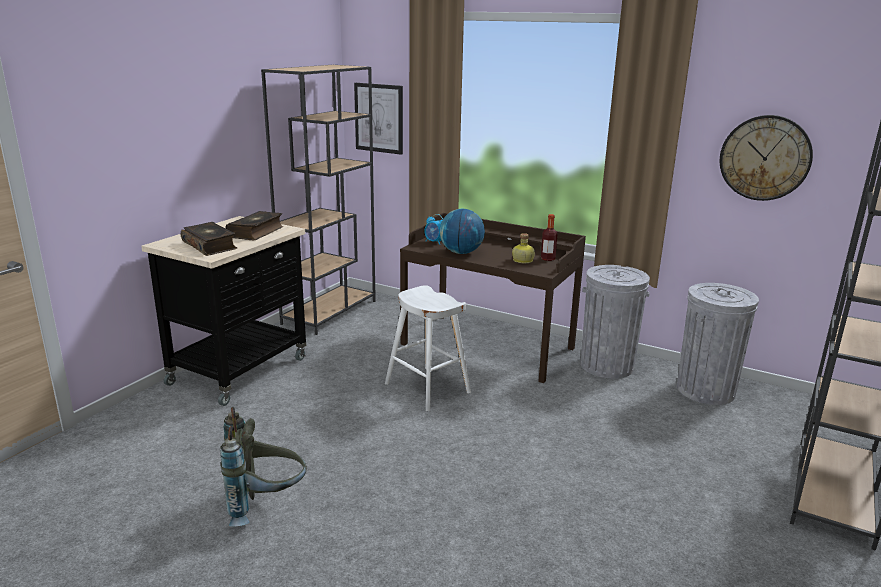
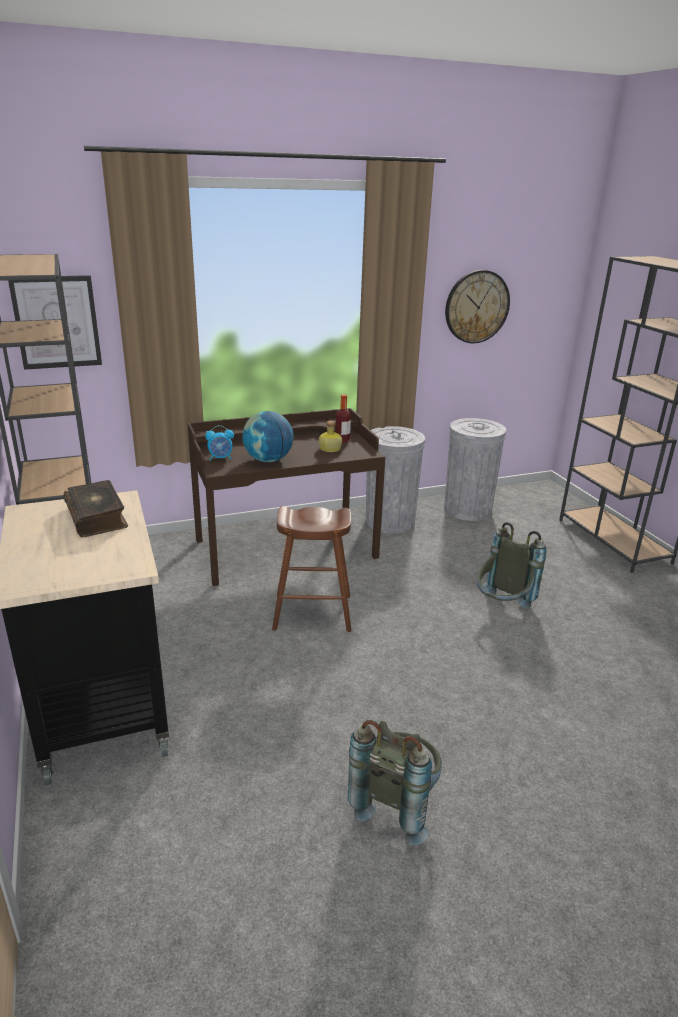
camera: 50 degrees left, 5 degrees up
book [181,222,237,256] -> none
white stool [385,285,471,411] -> brown stool [272,506,351,632]
none -> grey backpack [476,522,546,608]

